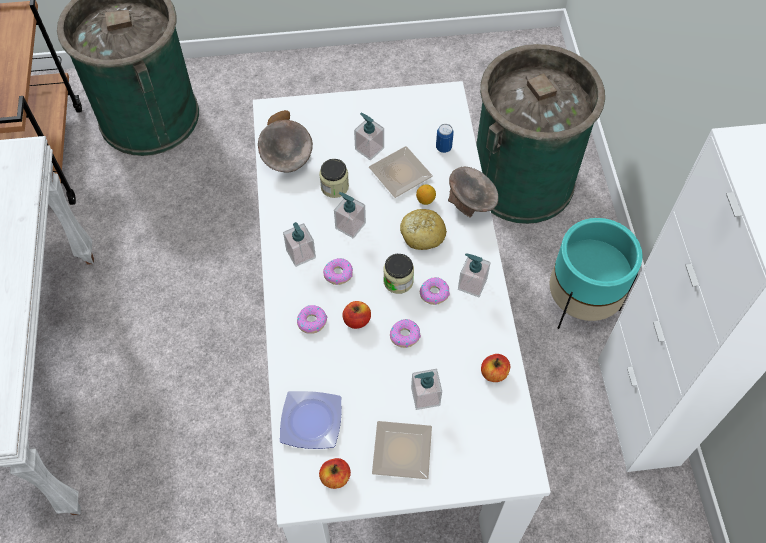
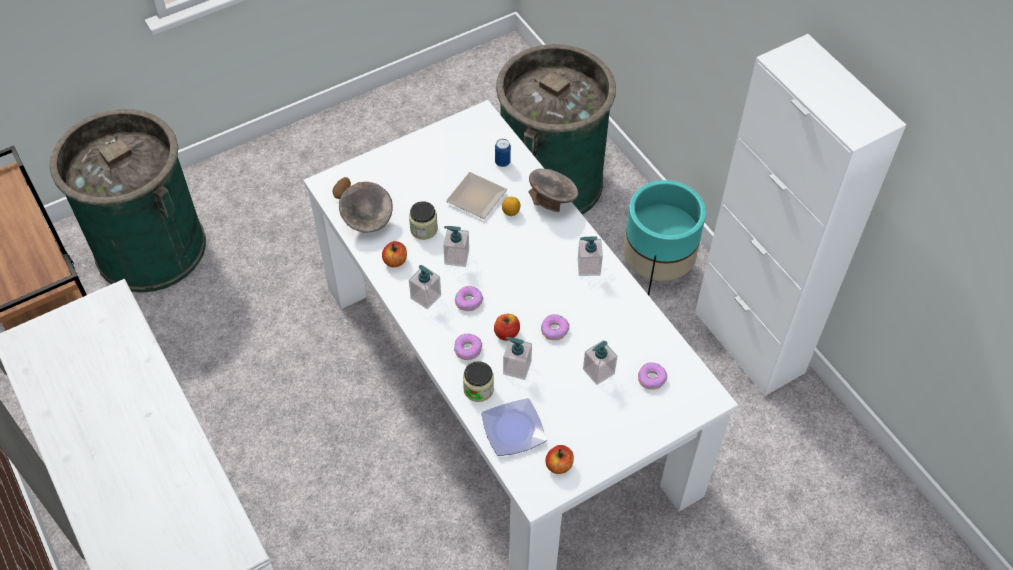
camera: 25 degrees left, 5 degrees down
soap dispenser [354,113,384,161] -> soap dispenser moved to [503,337,532,380]
plate [372,421,432,479] -> none
jar [384,254,414,294] -> jar moved to [463,361,494,402]
bread [400,209,447,250] -> none
donut [420,277,450,305] -> donut moved to [638,362,667,390]
apple [481,354,510,382] -> apple moved to [382,241,407,267]

